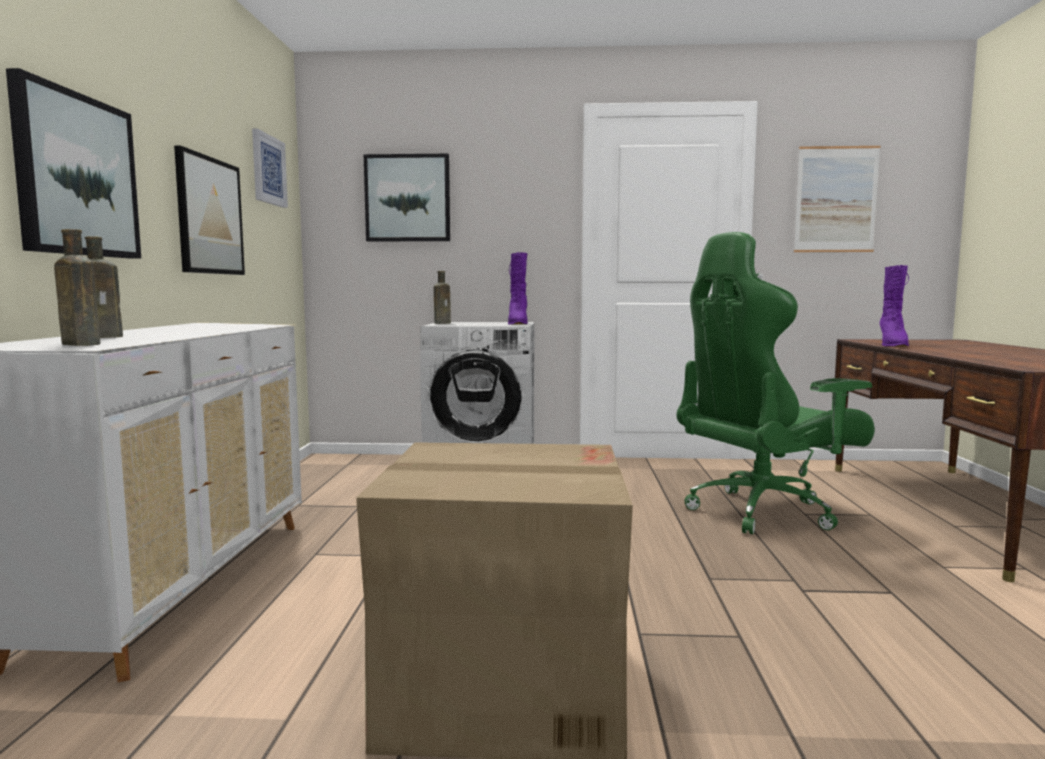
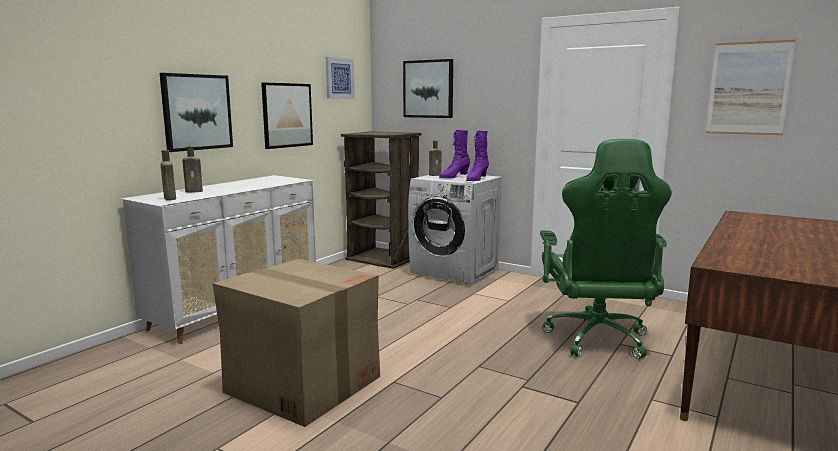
camera: 30 degrees right, 5 degrees up
green office chair [677,232,875,534] -> green office chair turned 90 degrees counterclockwise [540,139,672,359]
purple boot [880,265,909,346] -> purple boot moved to [439,130,470,178]
none -> brown bookcase [341,131,421,269]

